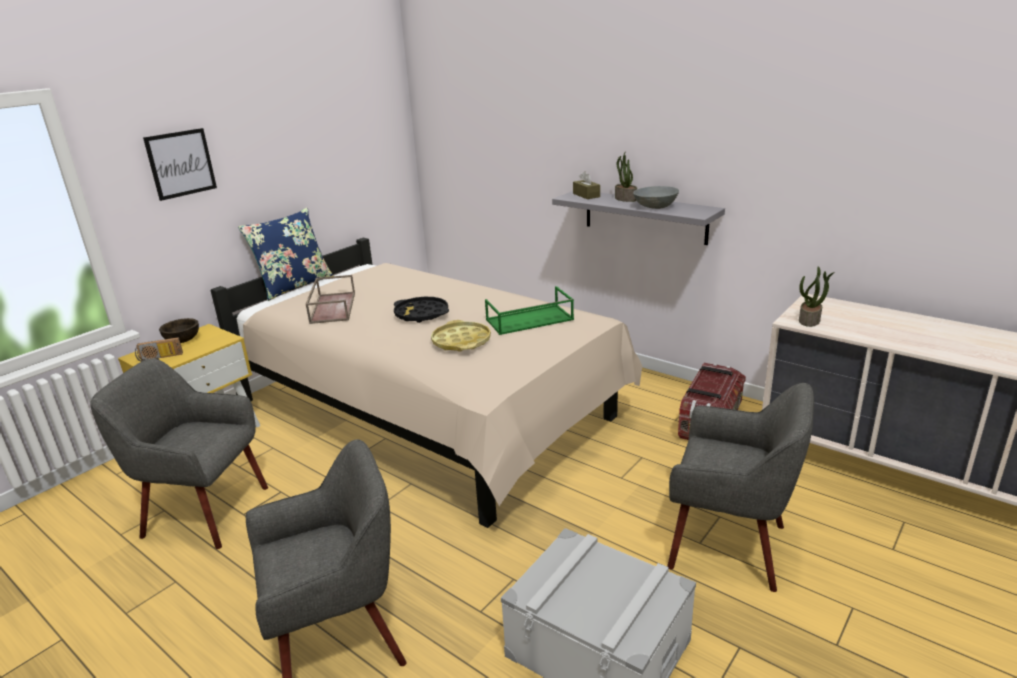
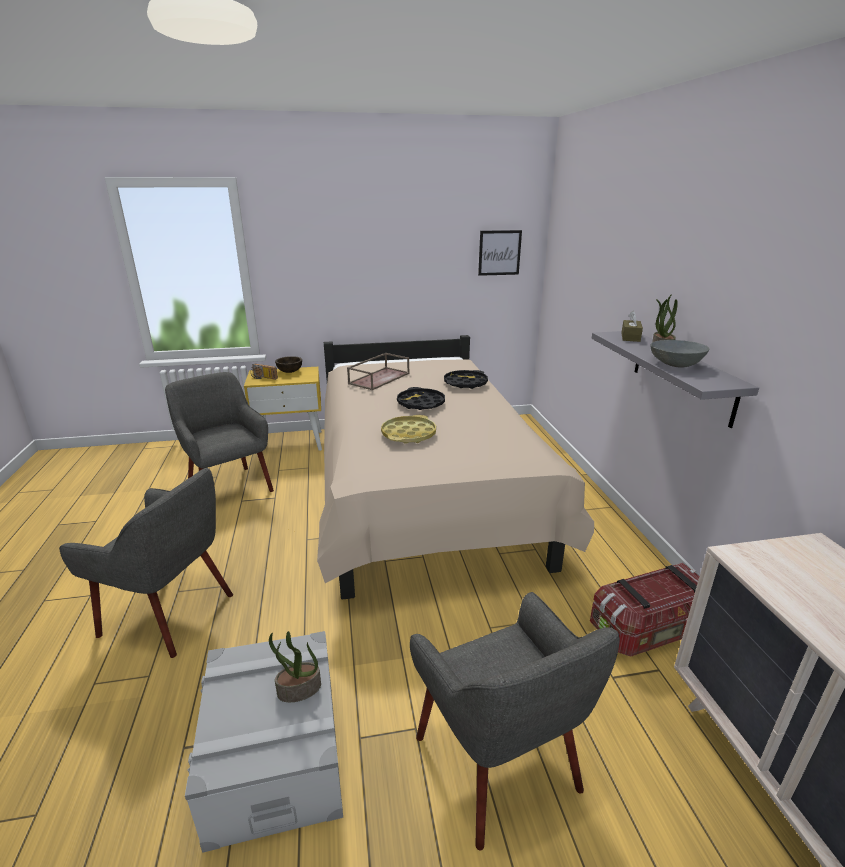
camera: 40 degrees right, 0 degrees up
picture [143,128,217,201] -> picture moved to [478,230,522,276]
blue pillow [238,208,333,301] -> none
green tray [485,286,574,335] -> none
potted plant [799,266,835,327] -> potted plant moved to [269,631,321,702]
none -> black tray [444,370,488,389]

